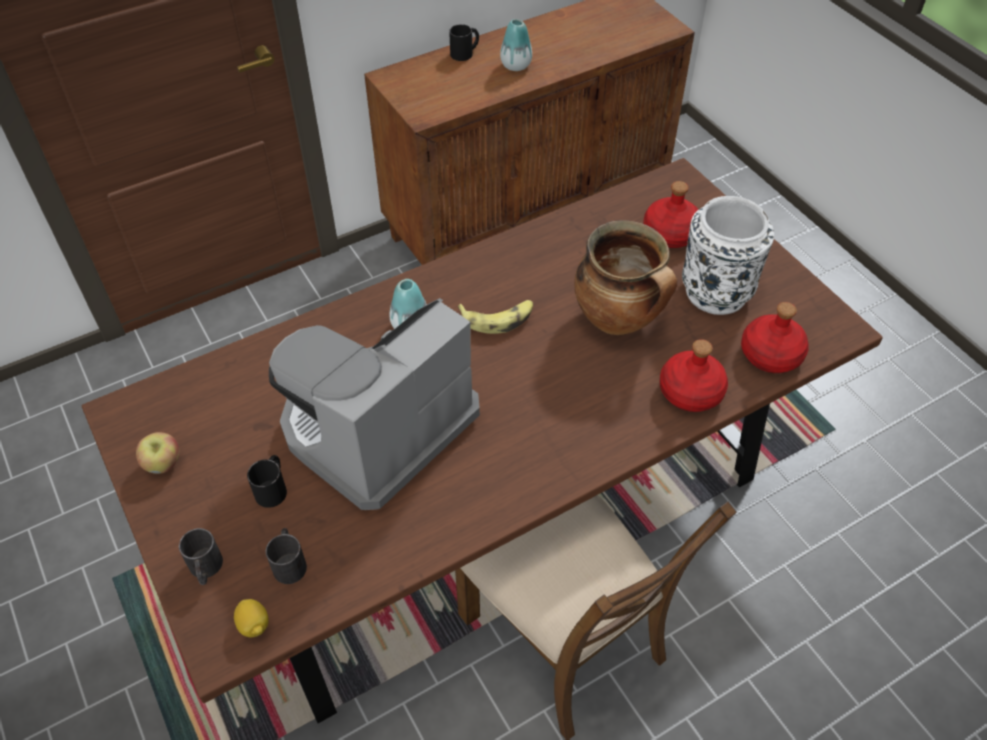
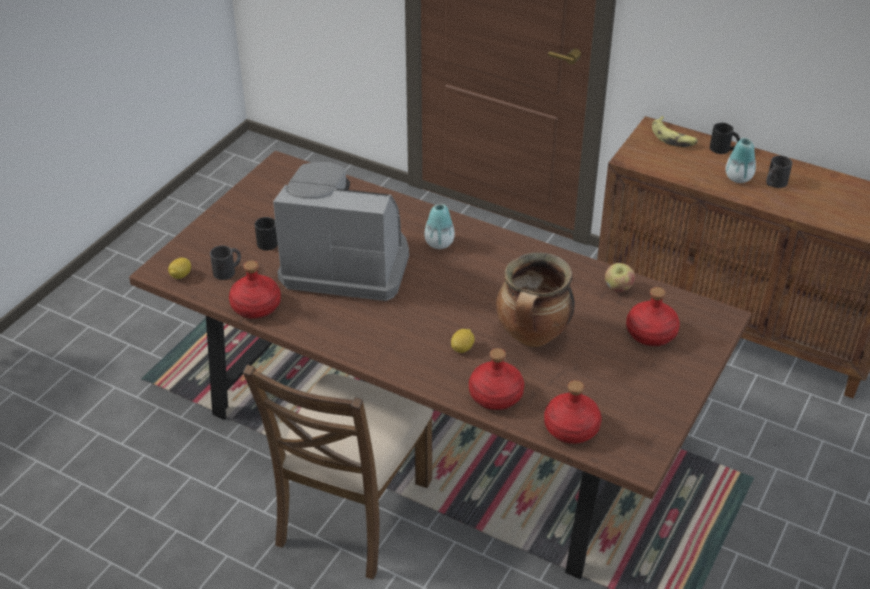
camera: 60 degrees right, 10 degrees down
apple [136,432,180,474] -> apple moved to [605,263,635,292]
black mug [179,528,223,585] -> black mug moved to [766,155,792,188]
banana [457,300,533,334] -> banana moved to [652,116,698,147]
white vase [682,196,774,315] -> none
none -> red bottle [229,261,281,319]
none -> lemon [451,329,475,353]

